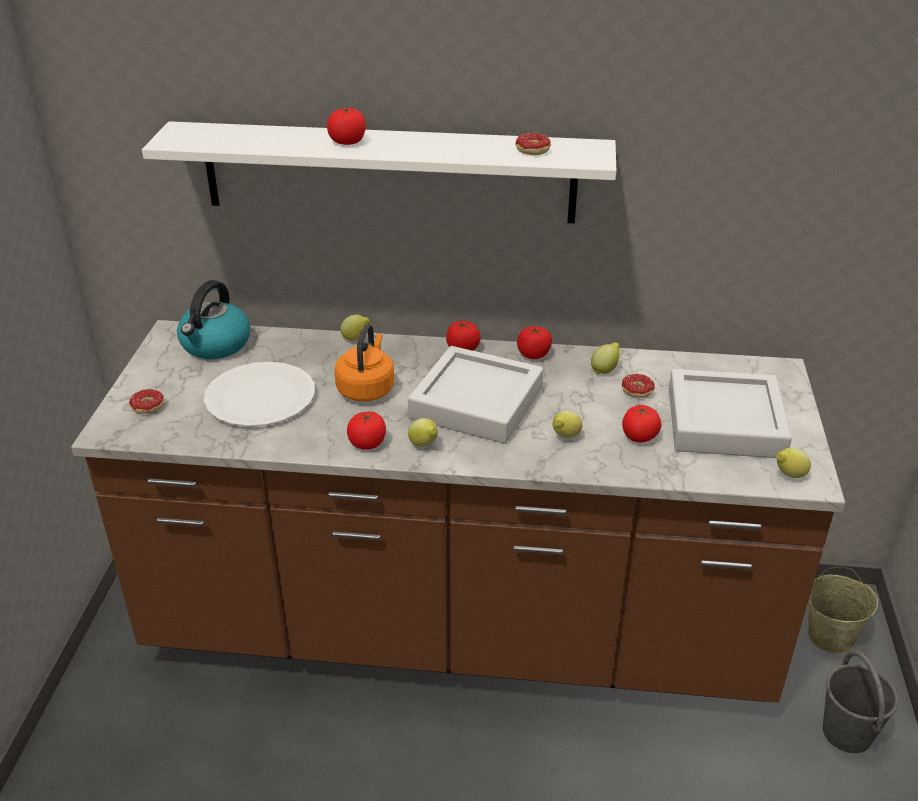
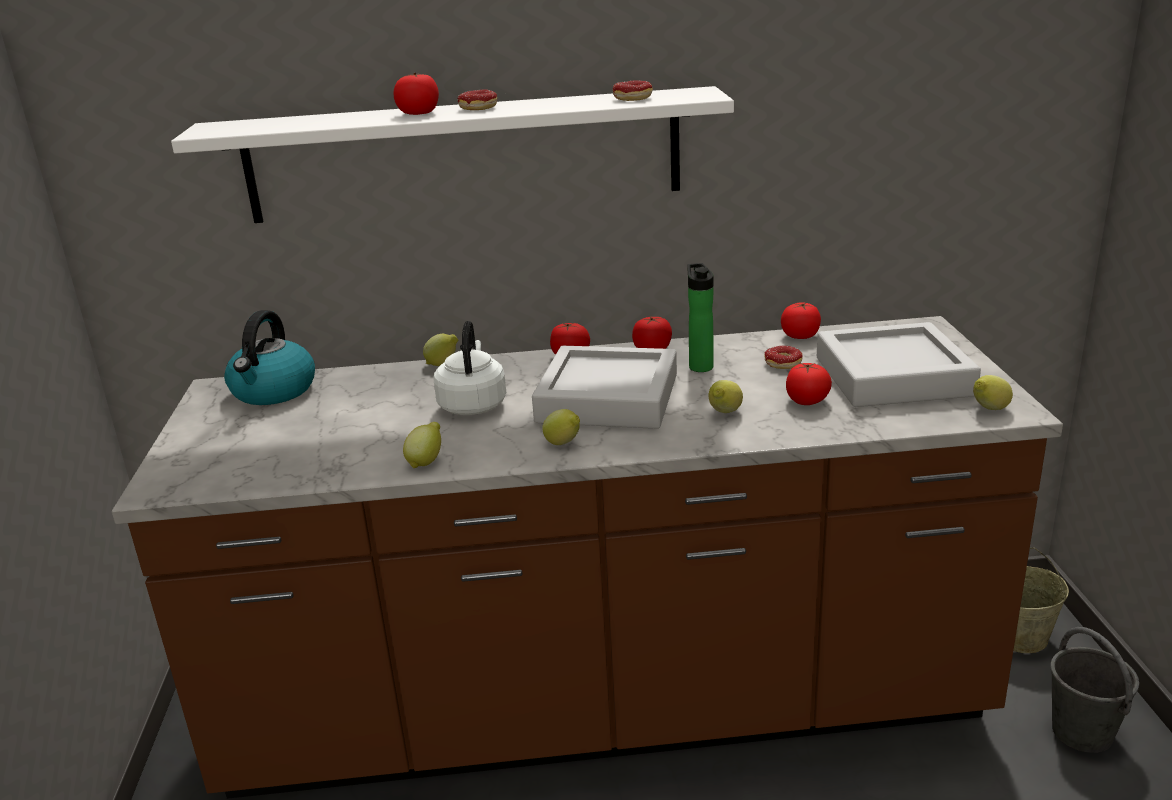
camera: 10 degrees left, 10 degrees down
donut [129,389,164,414] -> donut moved to [457,89,497,110]
white plate [204,362,315,427] -> none
orange kettle [334,324,394,402] -> white kettle [433,321,506,415]
tomato [347,411,386,450] -> tomato moved to [781,302,821,339]
lemon [591,343,620,375] -> lemon moved to [403,422,441,468]
none -> bottle [687,263,714,372]

